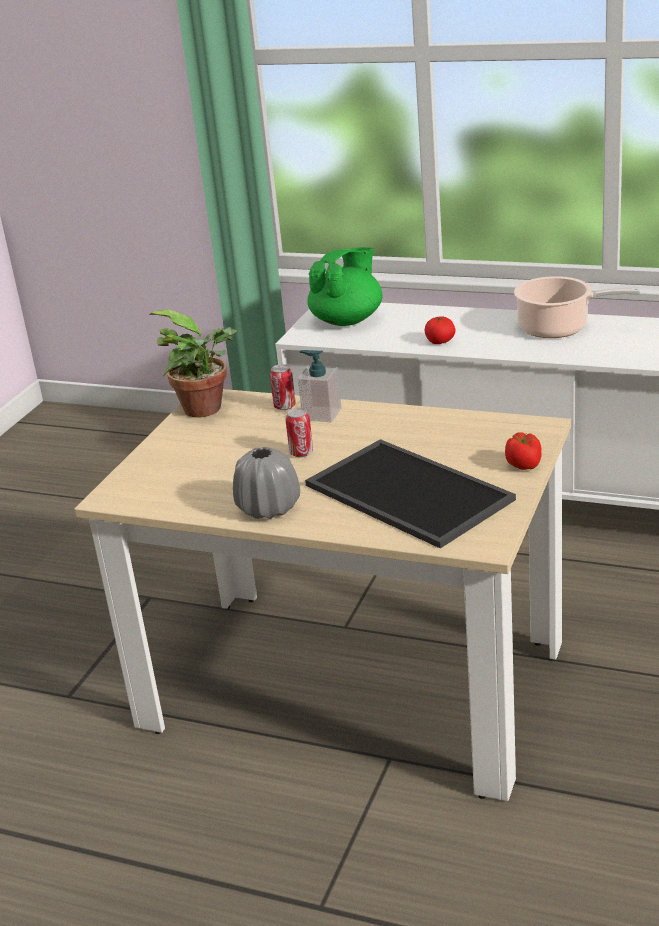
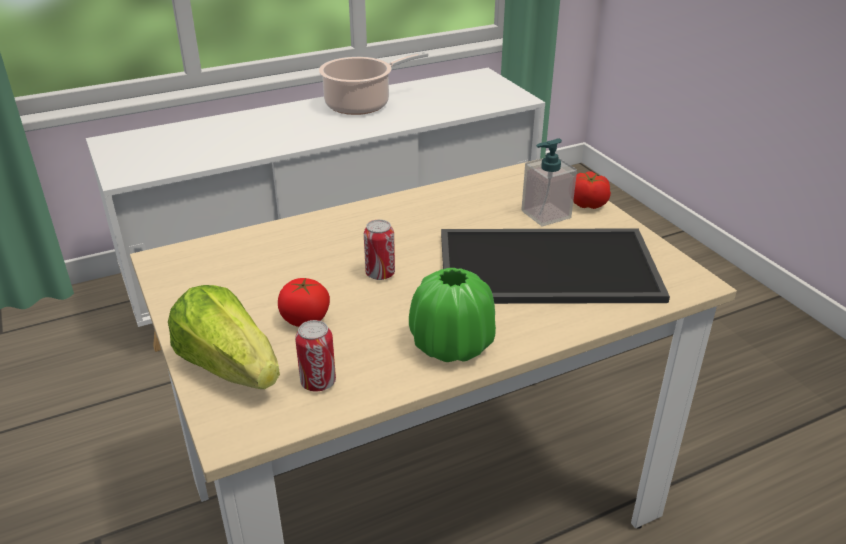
camera: 50 degrees left, 5 degrees up
potted plant [149,309,237,418] -> none
grey vase [233,447,300,519] -> green vase [409,268,496,362]
can [270,364,296,410] -> can moved to [295,320,336,391]
soap dispenser [298,350,341,422] -> soap dispenser moved to [521,139,577,226]
green teapot [307,247,382,326] -> none
tomato [425,316,455,344] -> tomato moved to [278,278,330,327]
none -> lettuce [168,285,280,389]

